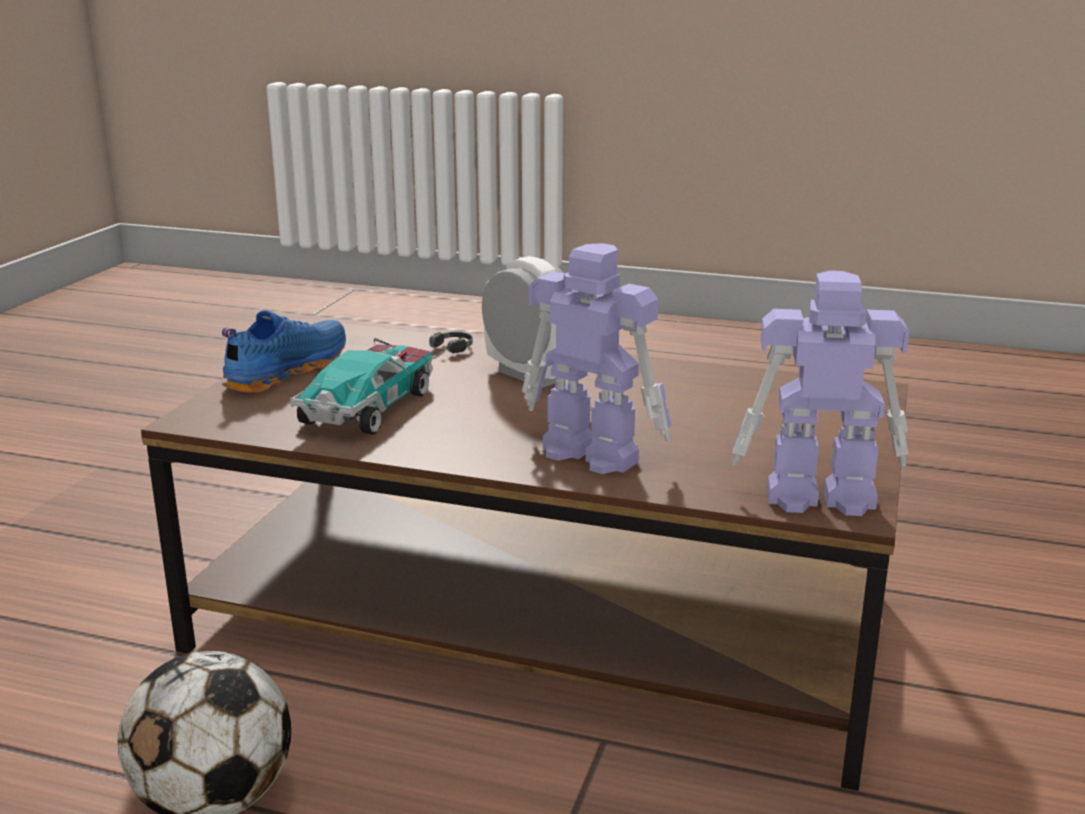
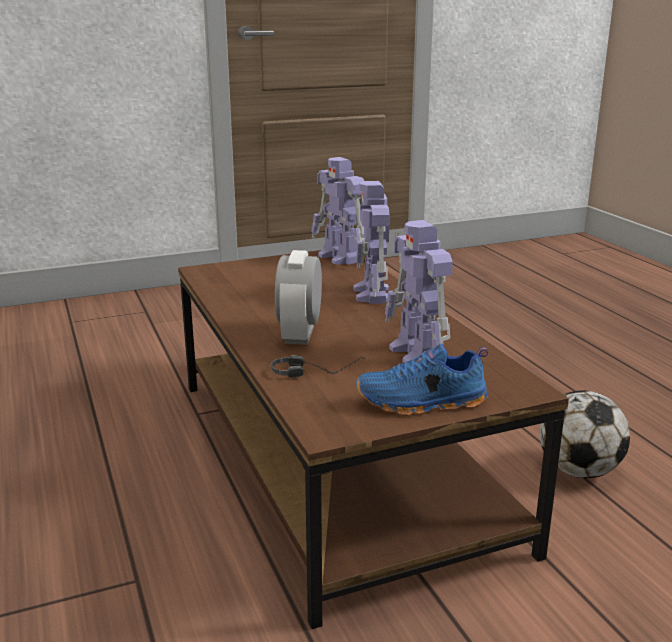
camera: 130 degrees left, 0 degrees up
toy car [290,344,433,435] -> toy robot [385,220,453,363]

